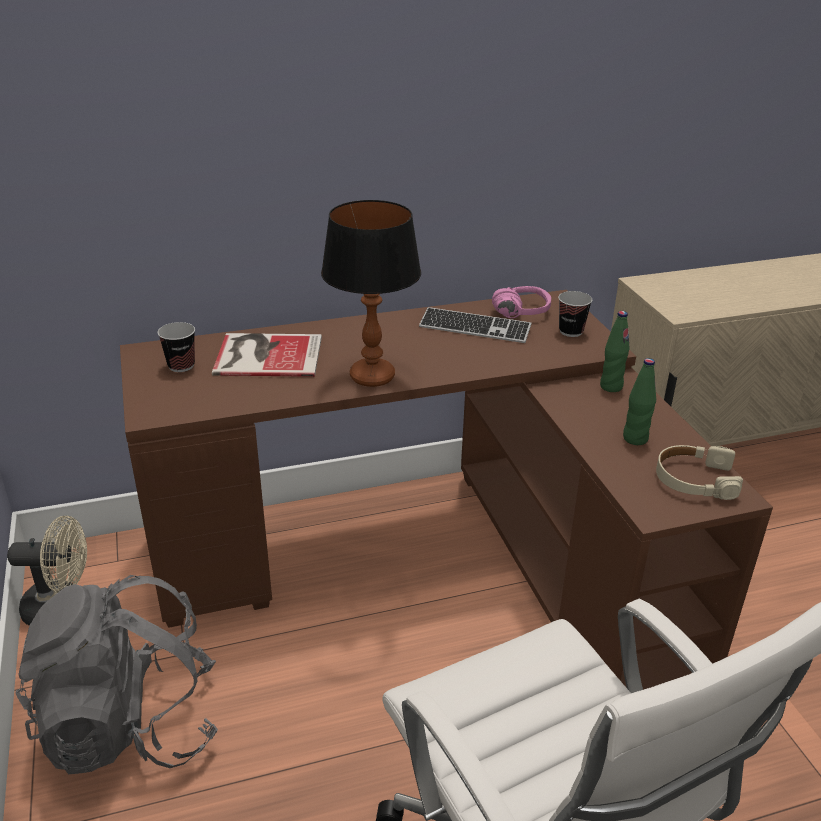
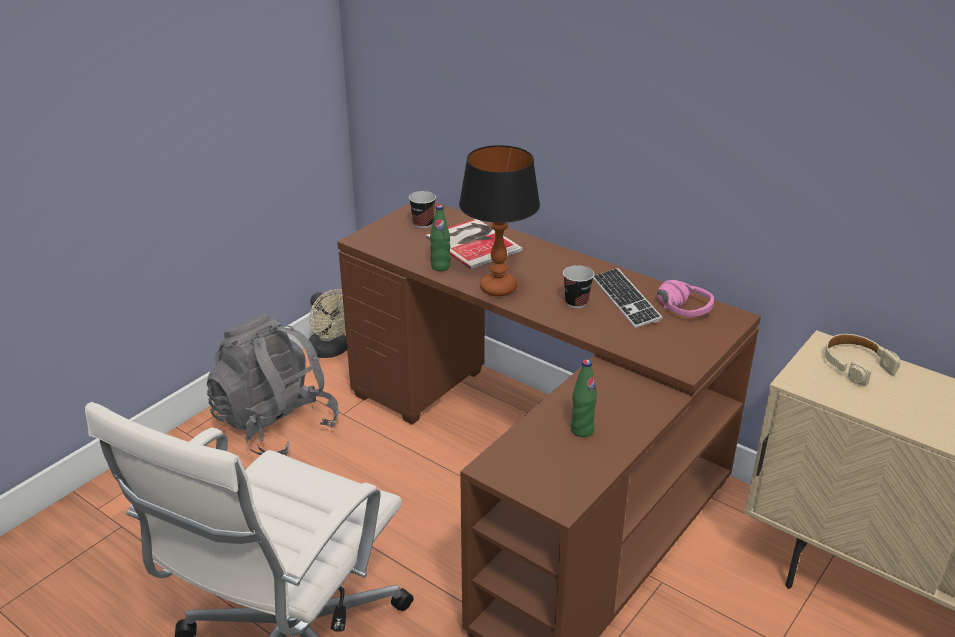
camera: 55 degrees right, 0 degrees up
cup [558,291,592,337] -> cup moved to [563,265,594,308]
green bottle [600,311,630,392] -> green bottle moved to [430,205,451,271]
beige headphones [656,445,743,500] -> beige headphones moved to [825,334,901,386]

